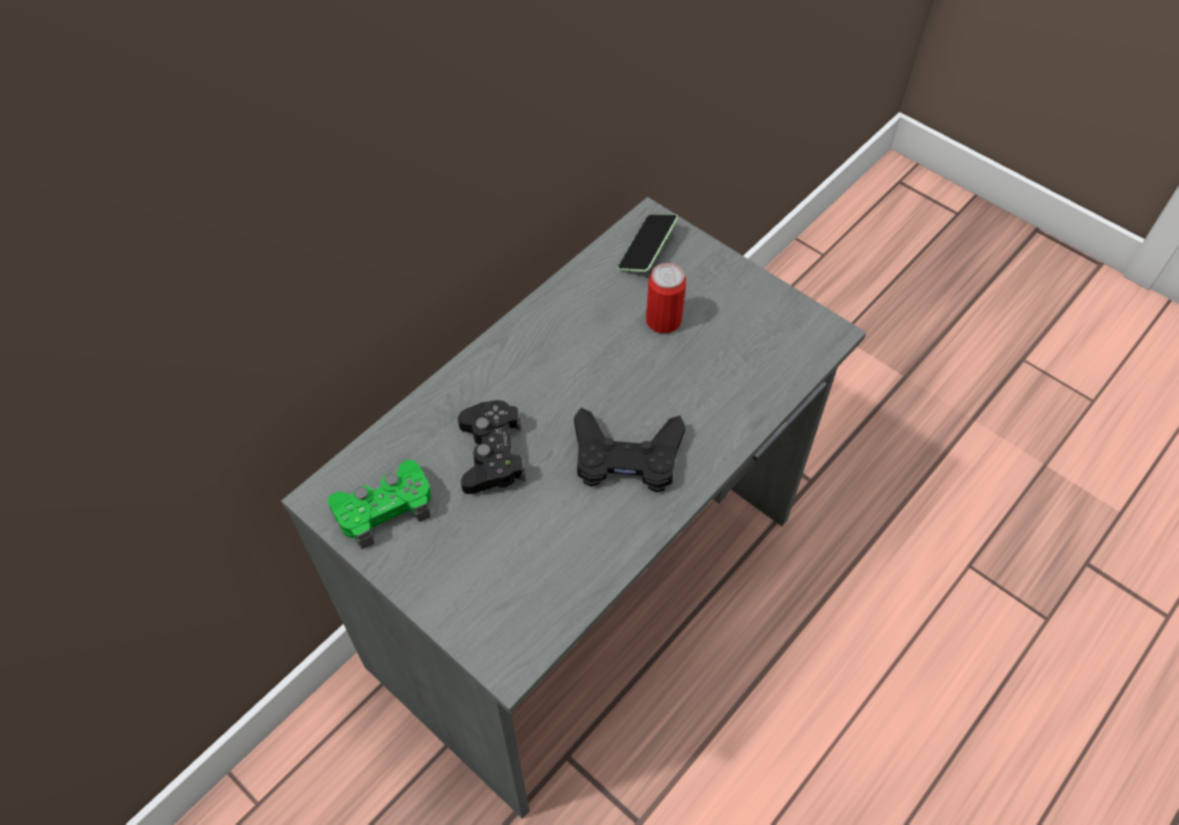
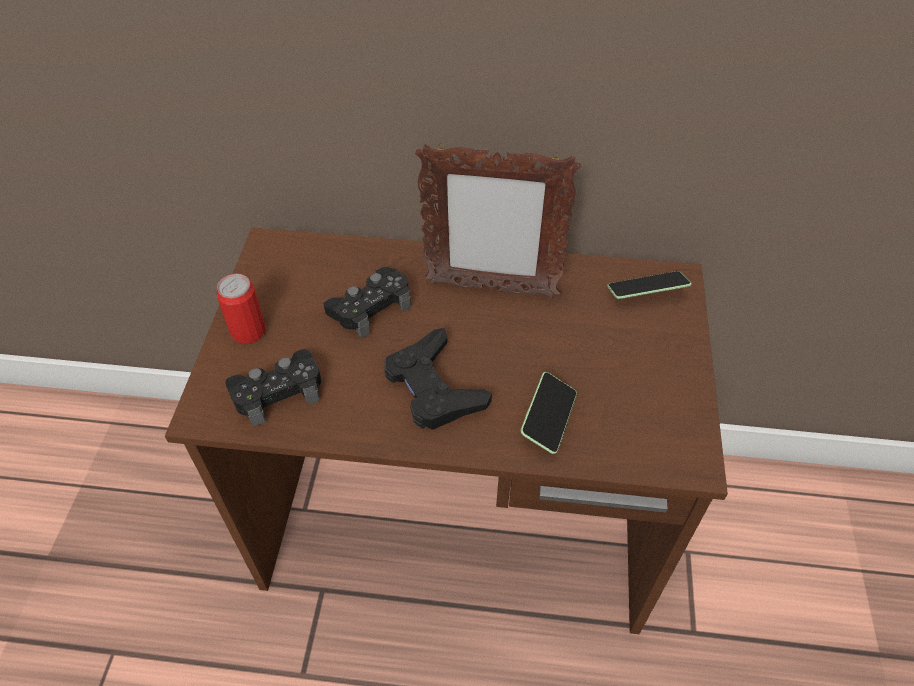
camera: 55 degrees right, 5 degrees down
grey desk [281,197,866,819] -> brown desk [165,227,728,634]
green game controller [328,460,431,549] -> none
can [646,263,686,333] -> can moved to [217,274,266,344]
none -> black game controller [225,349,321,427]
none -> picture frame [415,143,581,298]
none -> phone [520,372,577,454]

